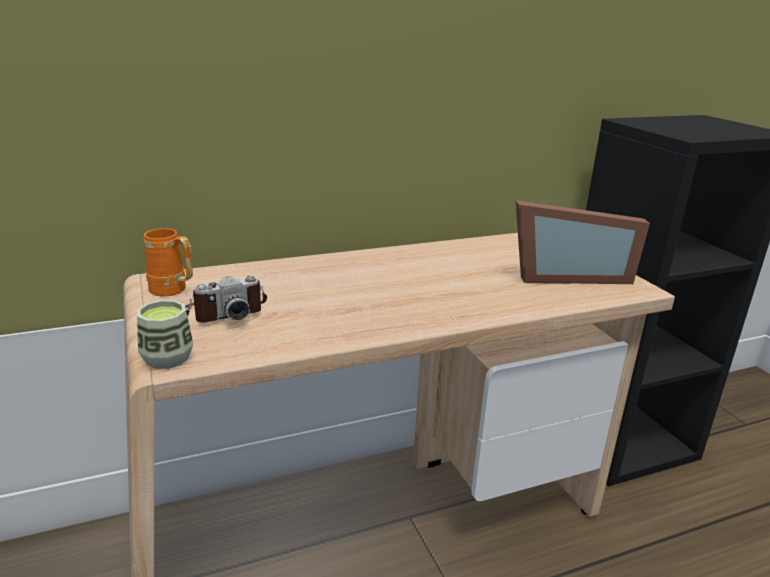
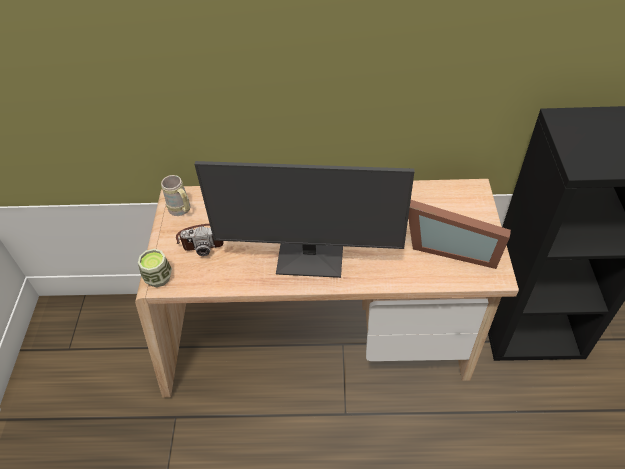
camera: 25 degrees right, 25 degrees up
orange mug [144,228,193,296] -> beige mug [161,175,190,216]
none -> monitor [194,161,414,278]

